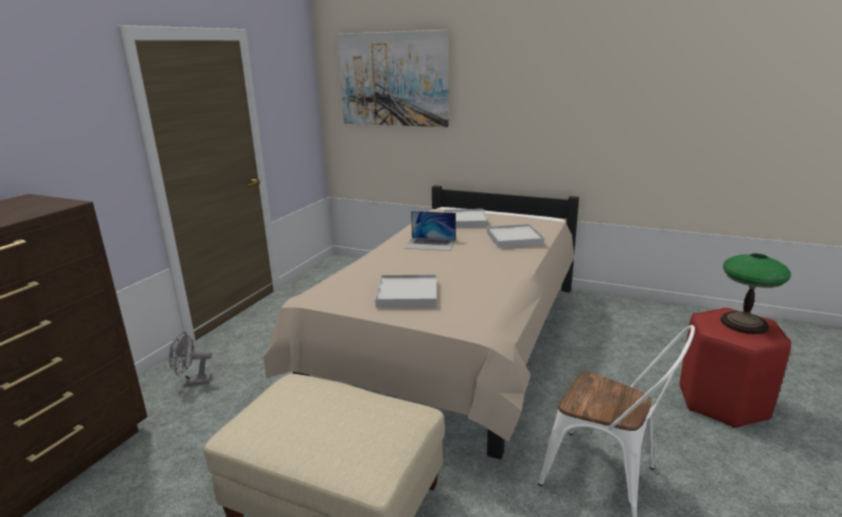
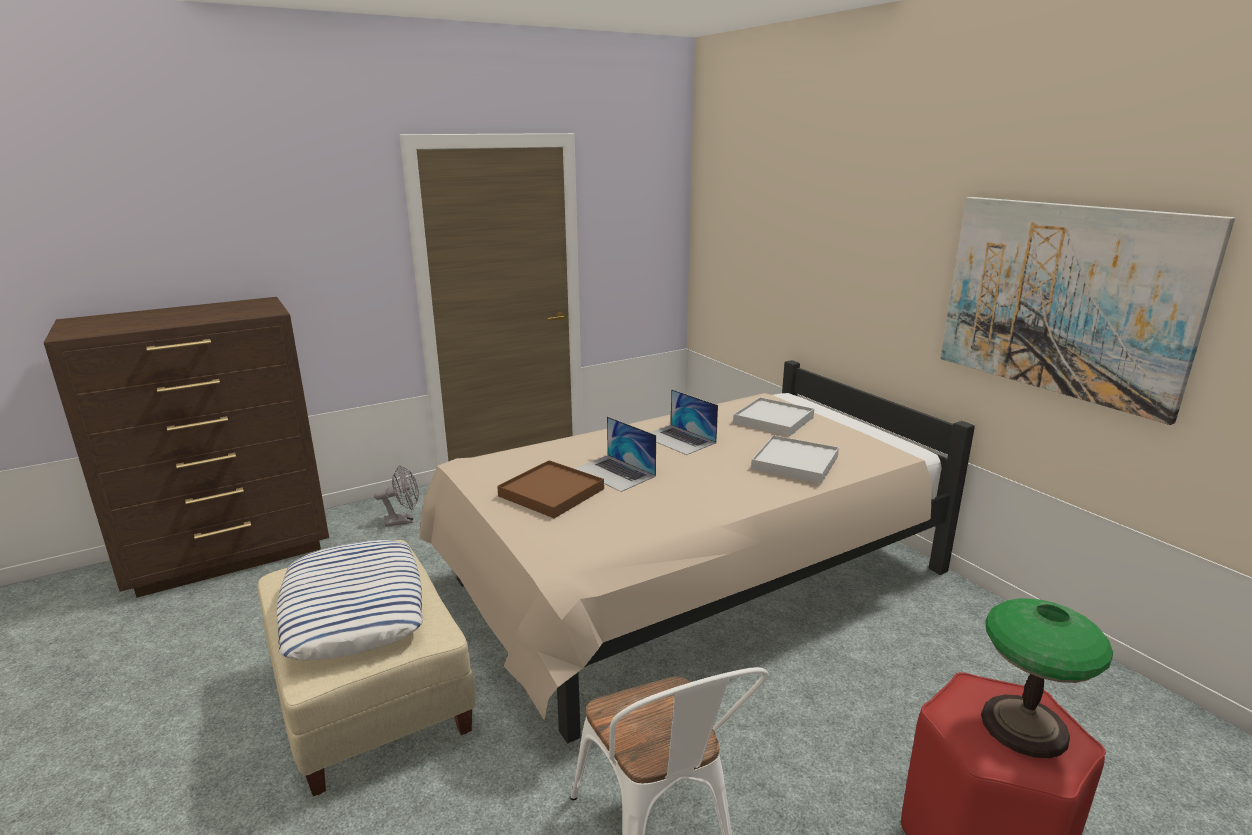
camera: 35 degrees right, 0 degrees up
grey fan [169,332,212,386] -> grey fan turned 135 degrees clockwise [374,465,419,527]
picture [337,30,449,127] -> picture moved to [940,197,1235,425]
white tray [375,274,437,308] -> brown tray [497,460,604,518]
none -> pillow [277,540,423,660]
none -> laptop [574,416,656,492]

